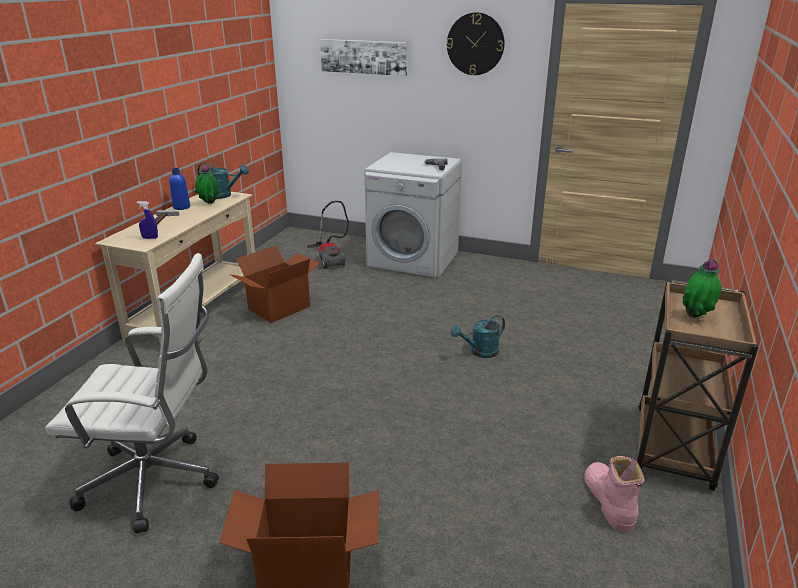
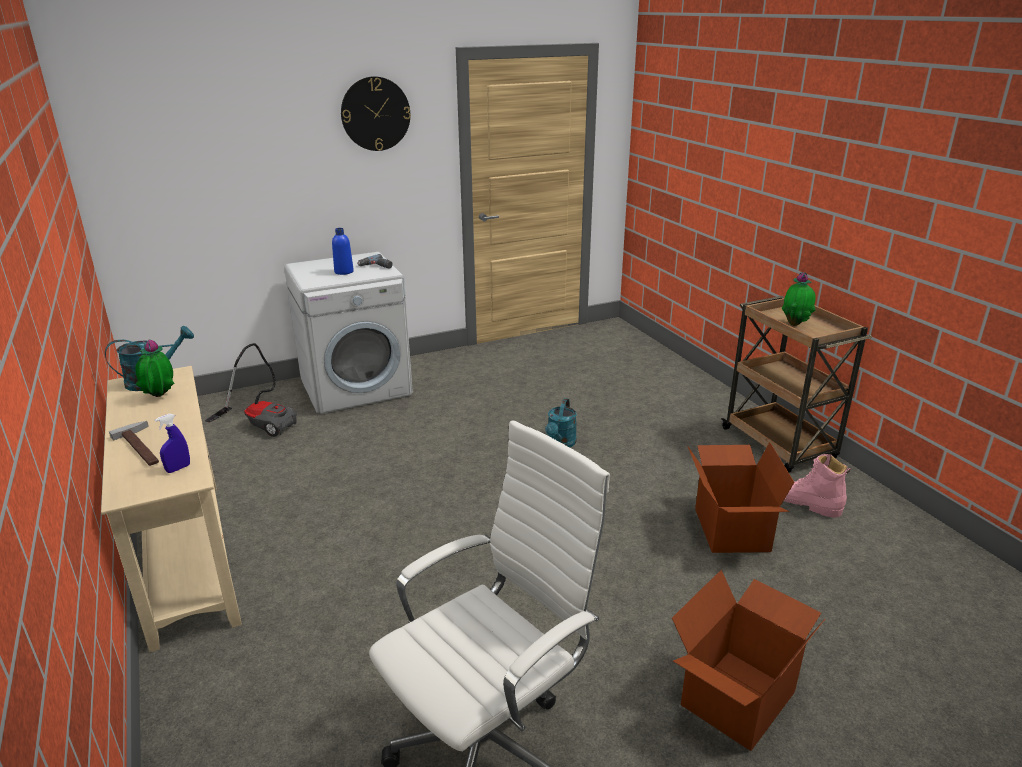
camera: 45 degrees left, 0 degrees up
blue bottle [169,168,190,210] -> blue bottle moved to [332,228,354,275]
cardboard box [230,245,320,323] -> cardboard box moved to [688,442,794,553]
picture [320,39,407,76] -> none

